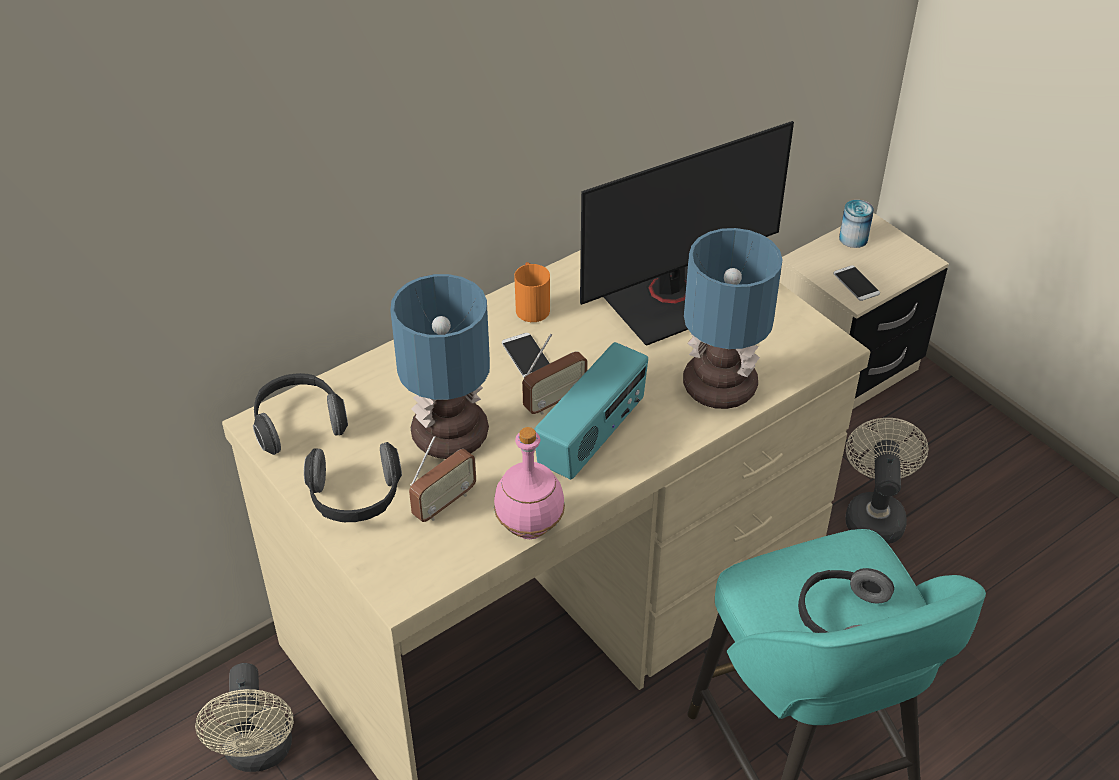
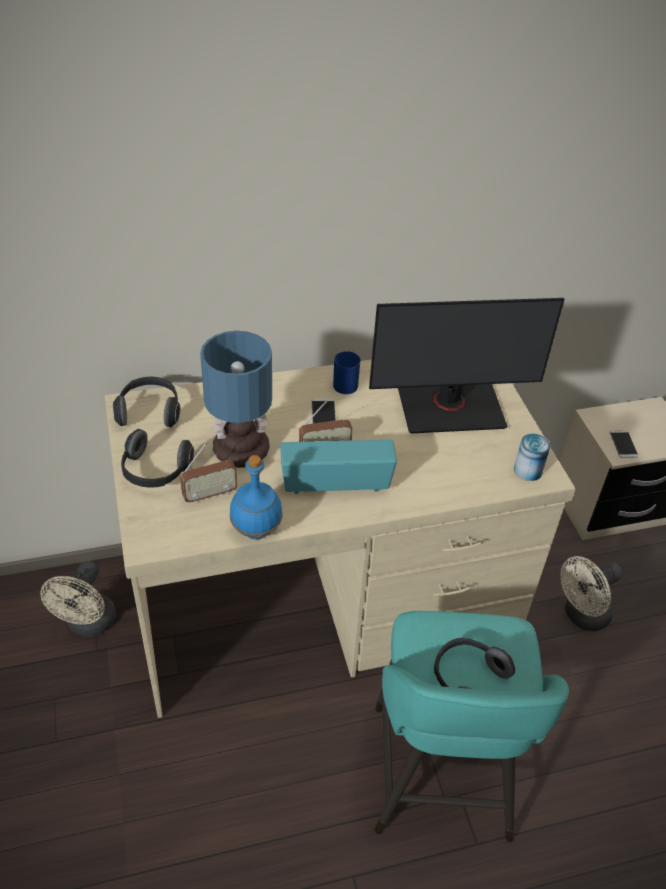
camera: 20 degrees right, 0 degrees up
pink bottle [494,427,565,539] -> blue bottle [230,455,283,540]
orange mug [514,262,550,322] -> blue mug [333,350,360,394]
radio [534,342,648,480] -> radio turned 150 degrees counterclockwise [280,440,397,494]
table lamp [683,228,783,409] -> none
can [839,200,874,248] -> can moved to [514,434,550,481]
beige fan [845,418,929,544] -> beige fan turned 150 degrees counterclockwise [560,556,623,631]

